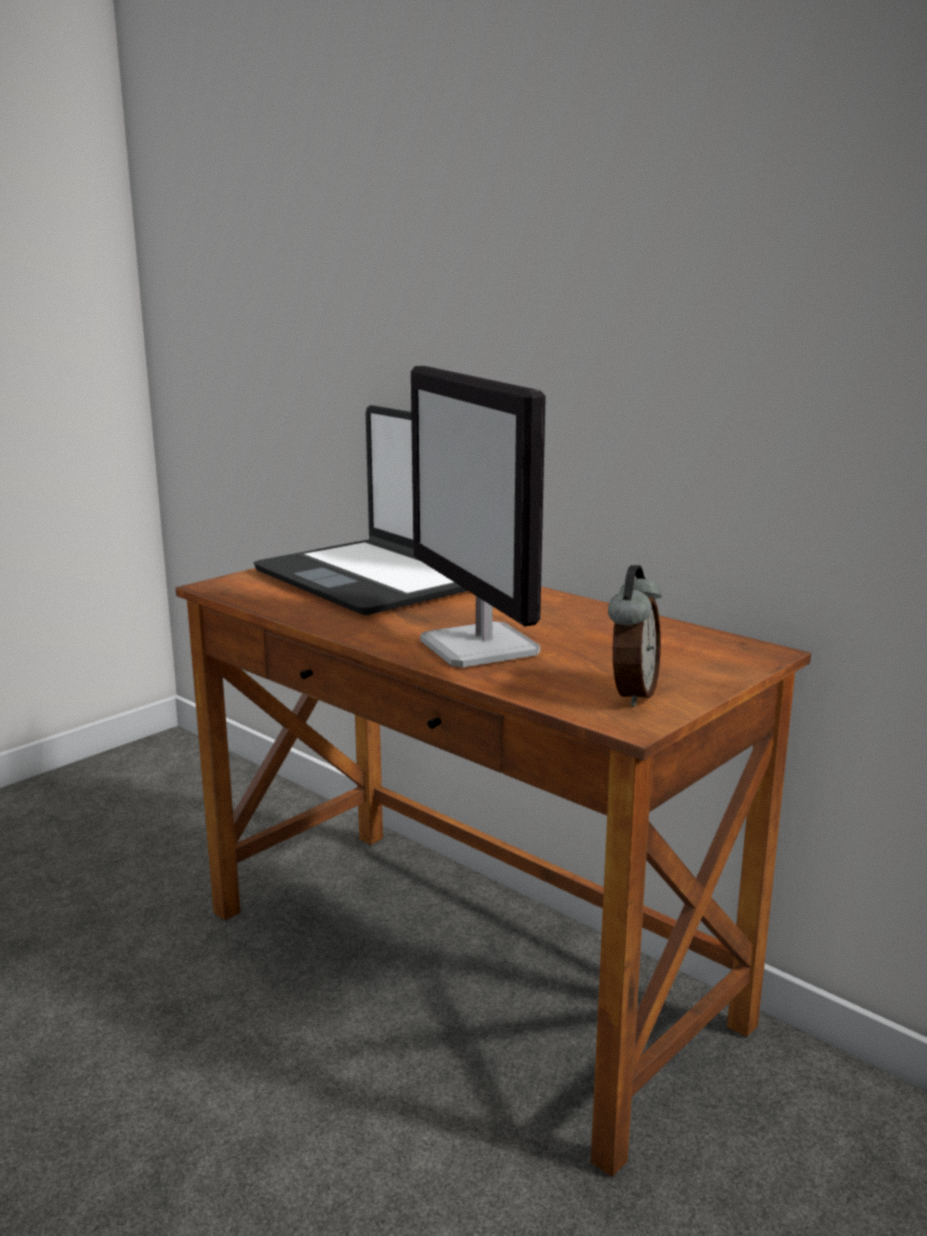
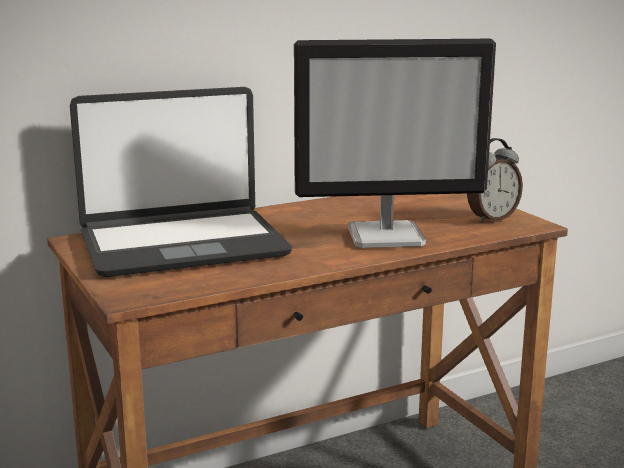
camera: 70 degrees left, 0 degrees up
alarm clock [608,565,662,707] -> alarm clock turned 105 degrees clockwise [467,138,523,223]

